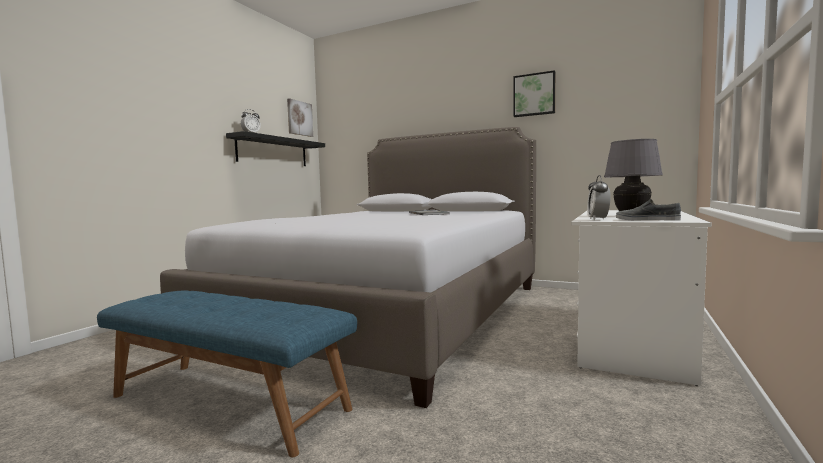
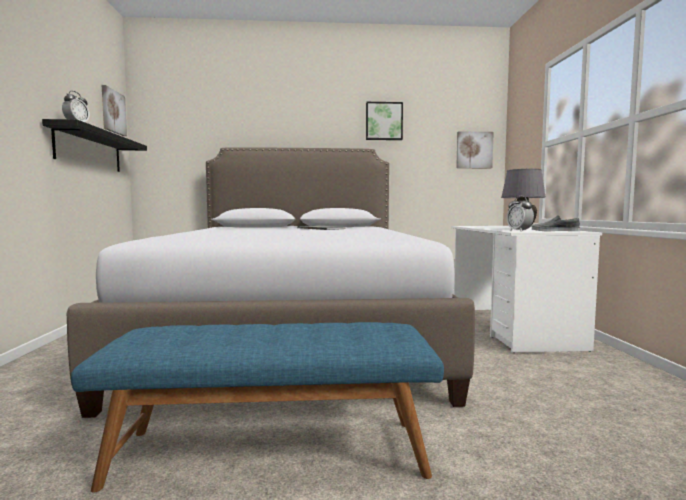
camera: 30 degrees left, 0 degrees up
none -> picture [456,131,494,168]

